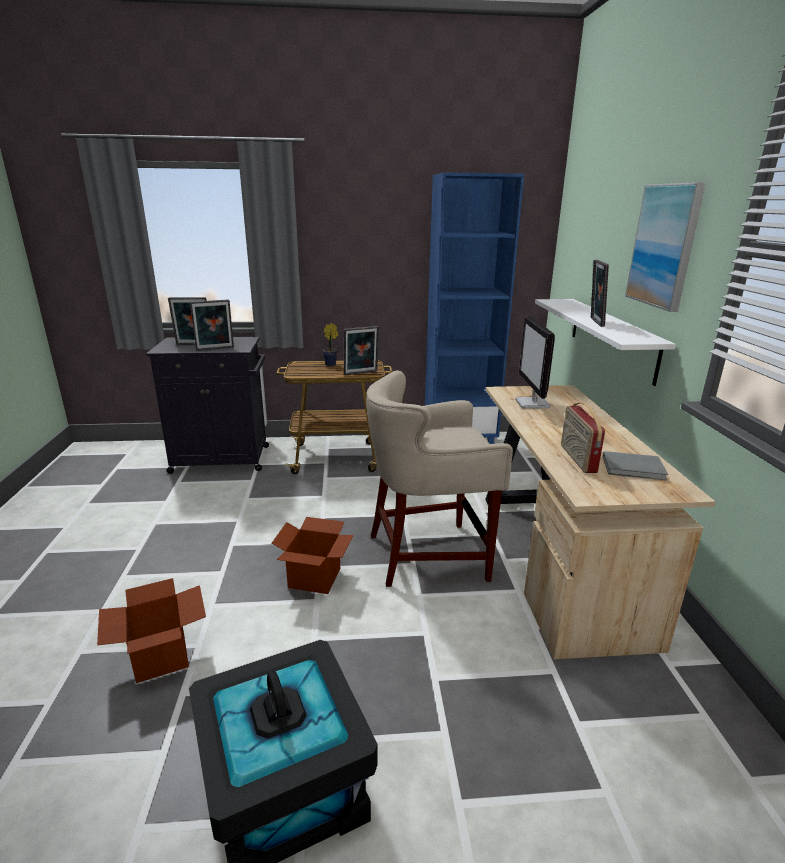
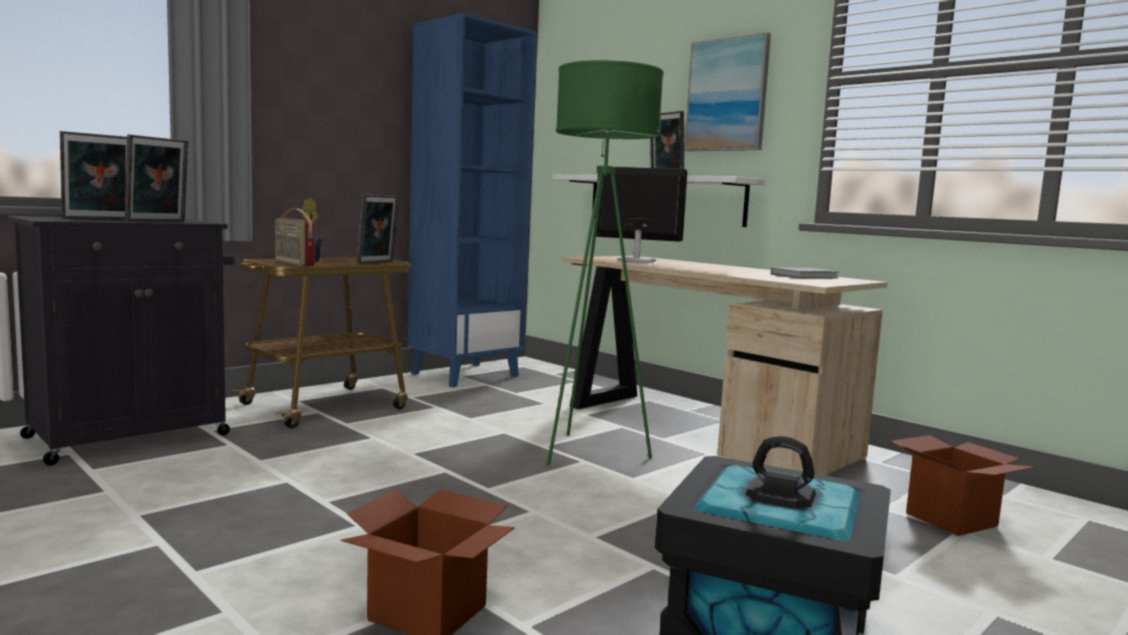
camera: 40 degrees left, 15 degrees down
cardboard box [272,517,353,594] -> cardboard box moved to [890,435,1036,536]
beige stool [366,370,513,587] -> green floor lamp [547,60,664,465]
monitor [515,316,555,409] -> monitor turned 150 degrees clockwise [596,167,688,263]
radio [561,403,605,473] -> radio moved to [275,208,315,266]

